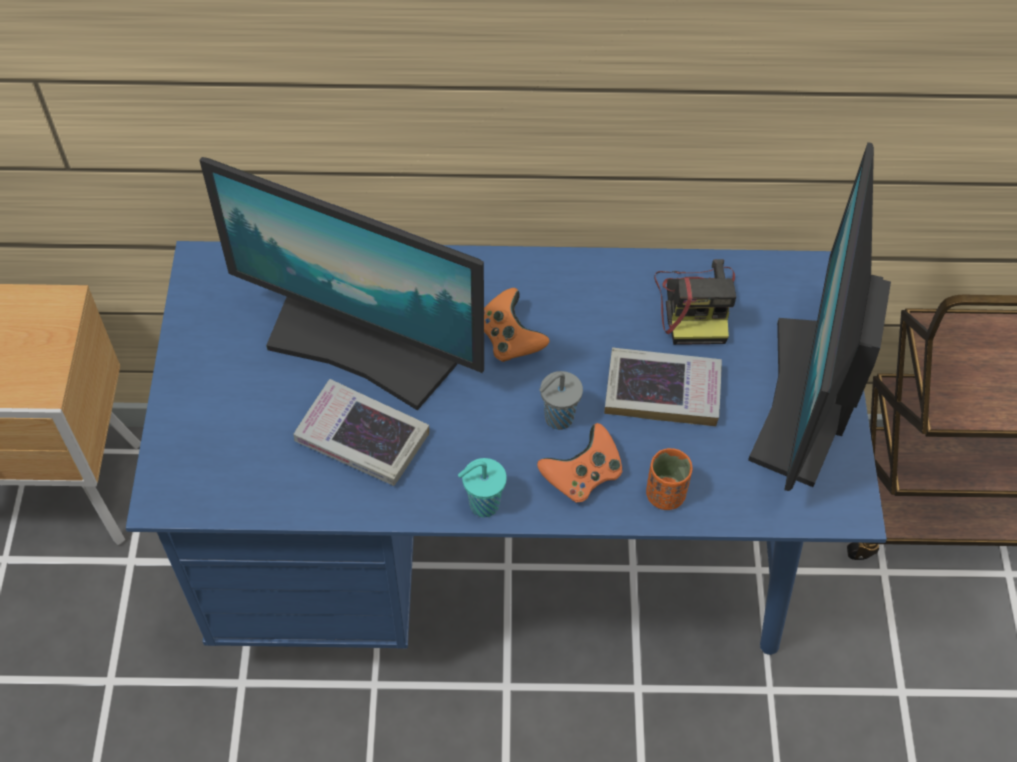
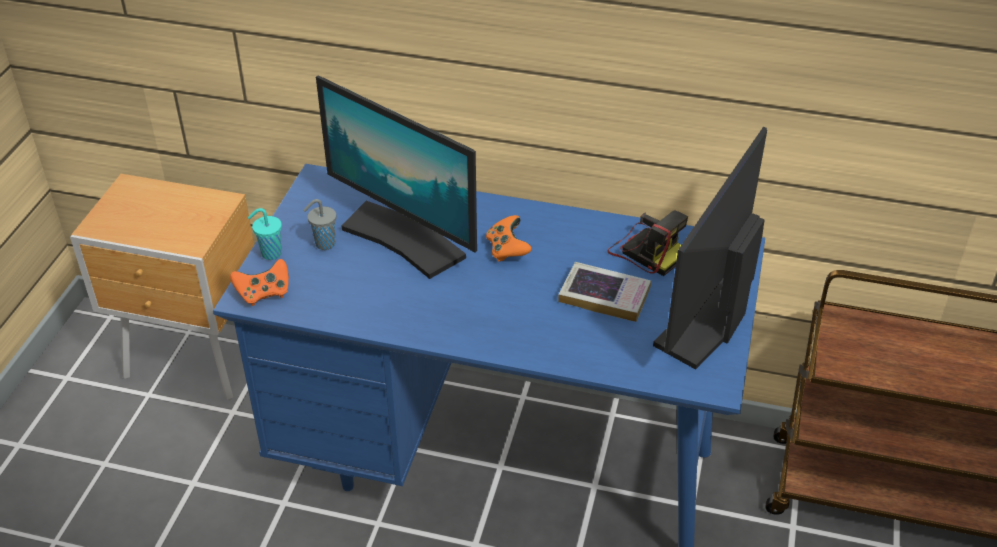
camera: 15 degrees right, 15 degrees down
book [294,379,429,486] -> none
turquoise cup [458,458,507,517] -> turquoise cup moved to [248,208,282,260]
orange game controller [537,423,622,502] -> orange game controller moved to [230,259,289,306]
grey cup [539,371,583,430] -> grey cup moved to [303,199,336,250]
orange cup [646,448,692,510] -> none
camera [654,259,736,345] -> camera turned 60 degrees counterclockwise [607,210,688,276]

